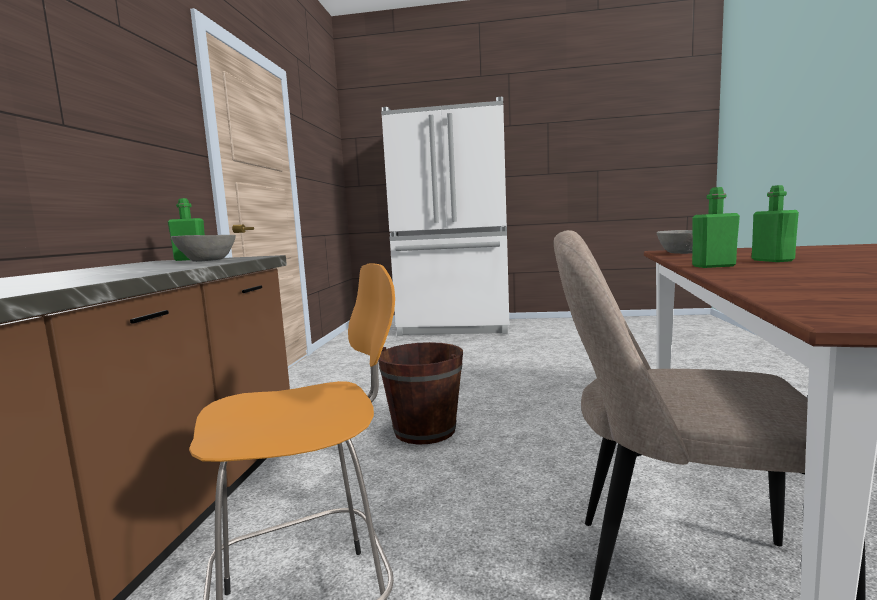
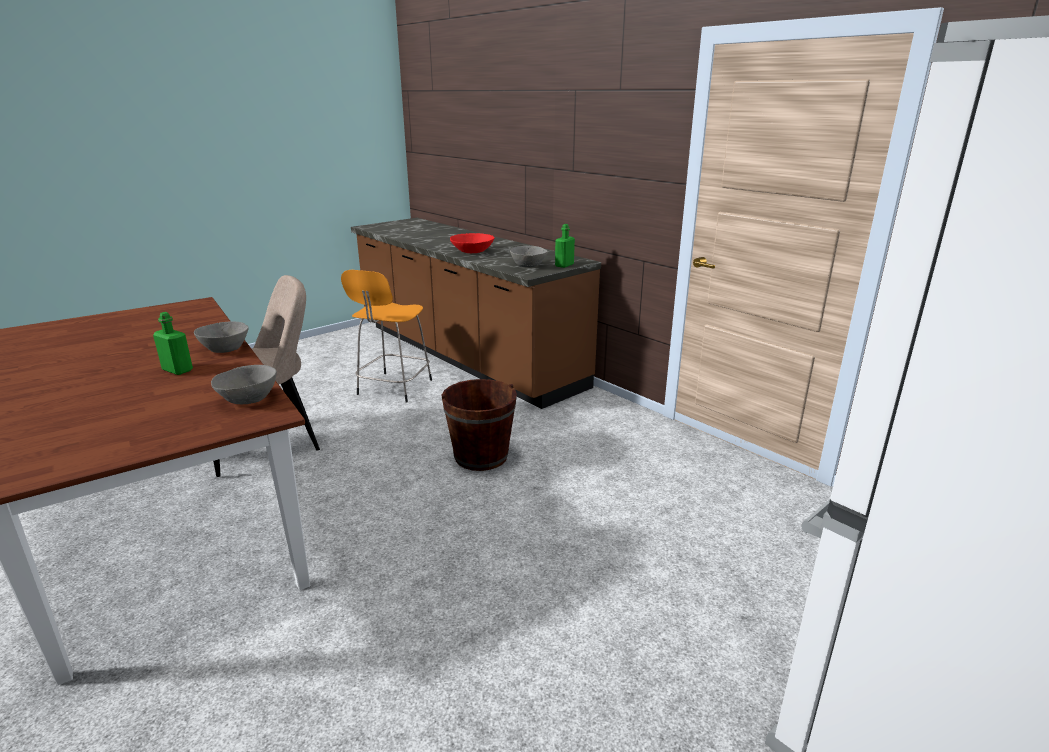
camera: 130 degrees right, 15 degrees up
green bottle [692,187,740,268] -> grey bowl [194,321,249,353]
none -> red bowl [450,233,494,253]

